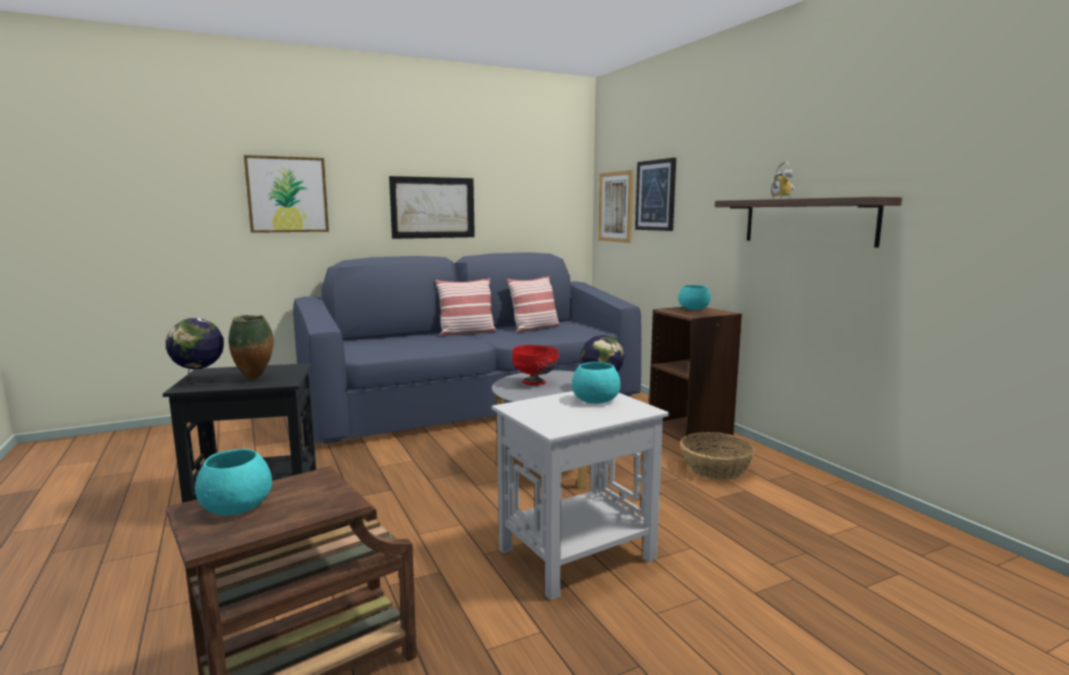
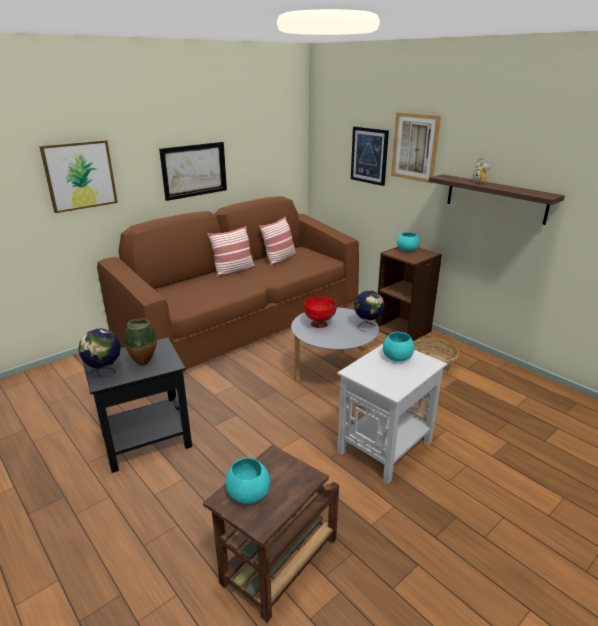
camera: 15 degrees left, 15 degrees up
blue sofa [293,252,641,444] -> brown sofa [97,196,359,370]
picture [598,170,633,243] -> picture moved to [391,112,441,183]

